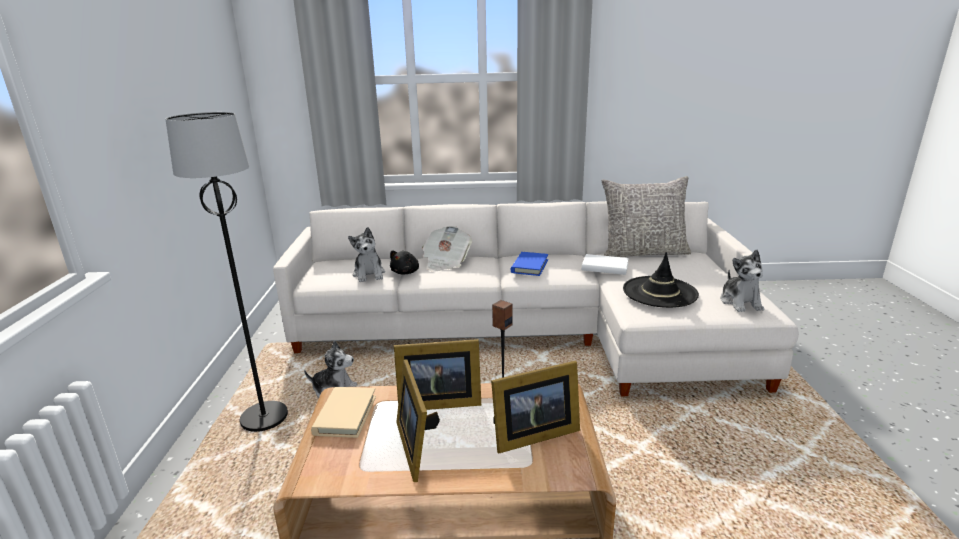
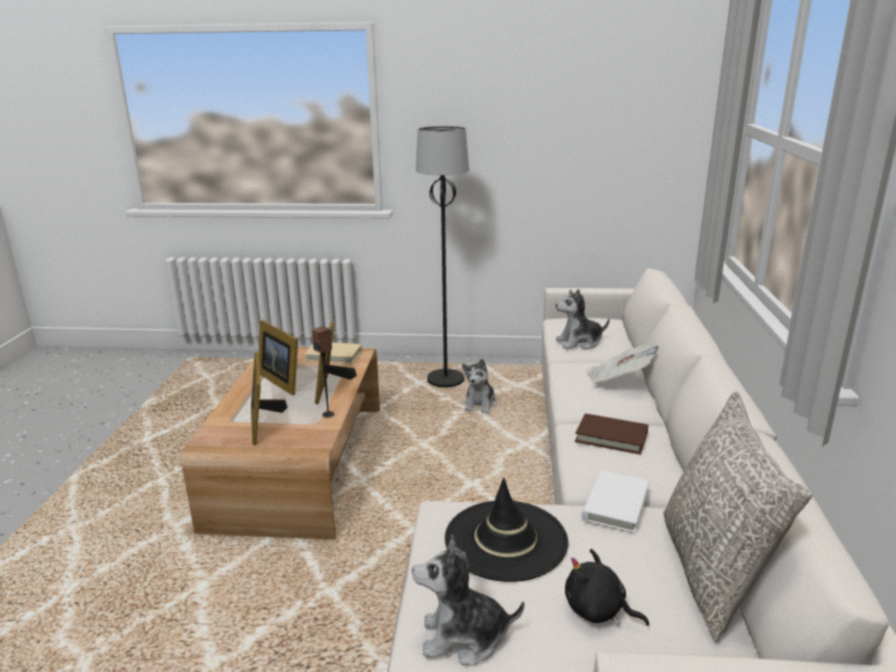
camera: 95 degrees right, 0 degrees up
black plush toy [390,250,419,274] -> black plush toy moved to [565,549,649,626]
picture frame [396,359,440,482] -> picture frame turned 120 degrees counterclockwise [259,320,298,395]
blue book [511,252,548,276] -> brown book [575,413,648,455]

